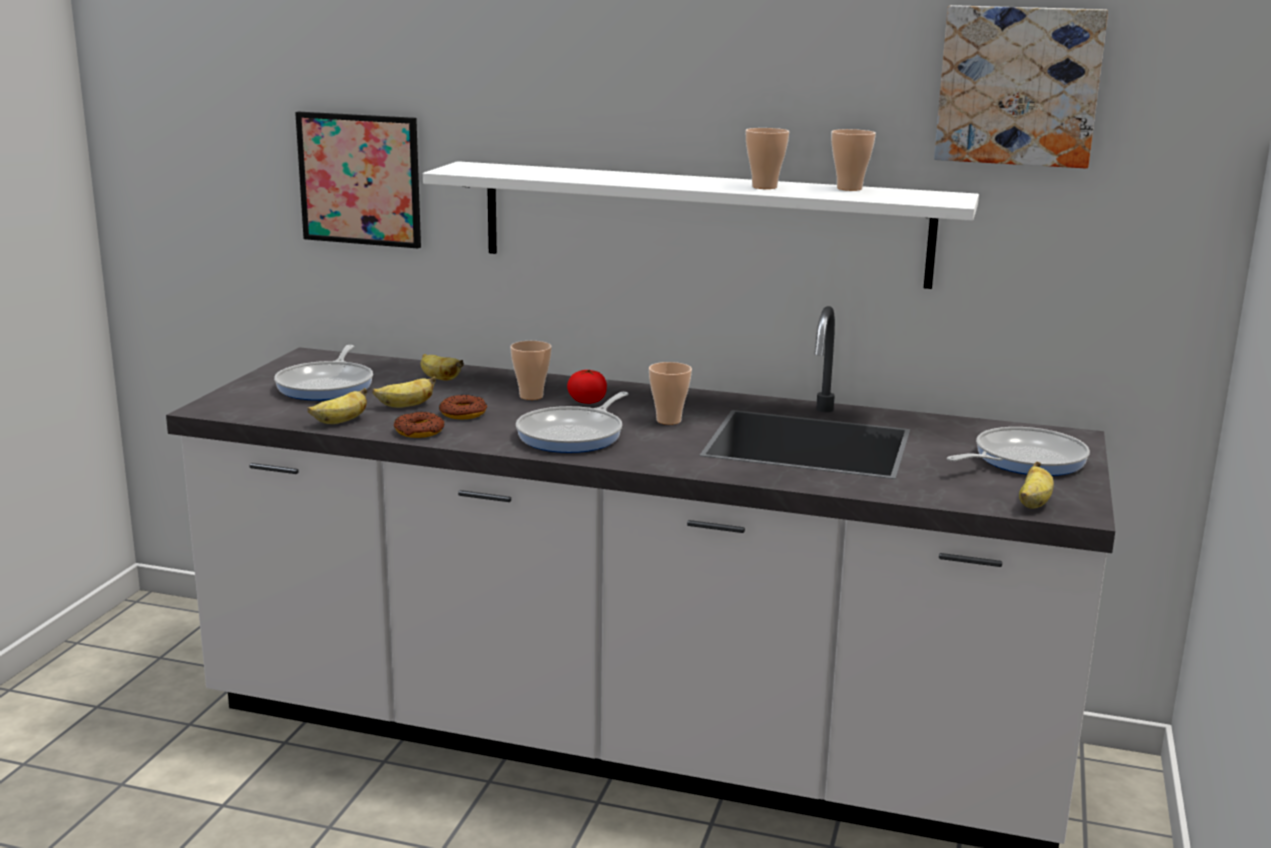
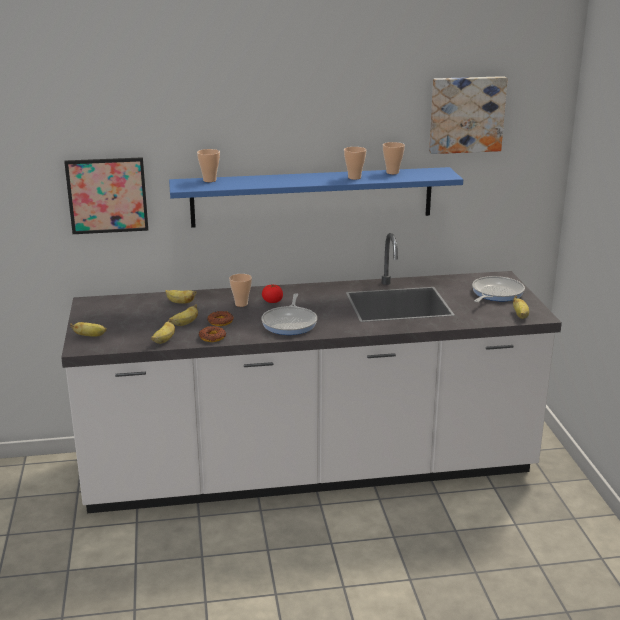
camera: 25 degrees left, 5 degrees up
frying pan [274,345,373,401] -> none
white shelf [423,161,979,289] -> blue shelf [169,167,463,228]
cup [649,362,692,425] -> cup moved to [197,149,220,182]
none -> banana [70,322,107,337]

